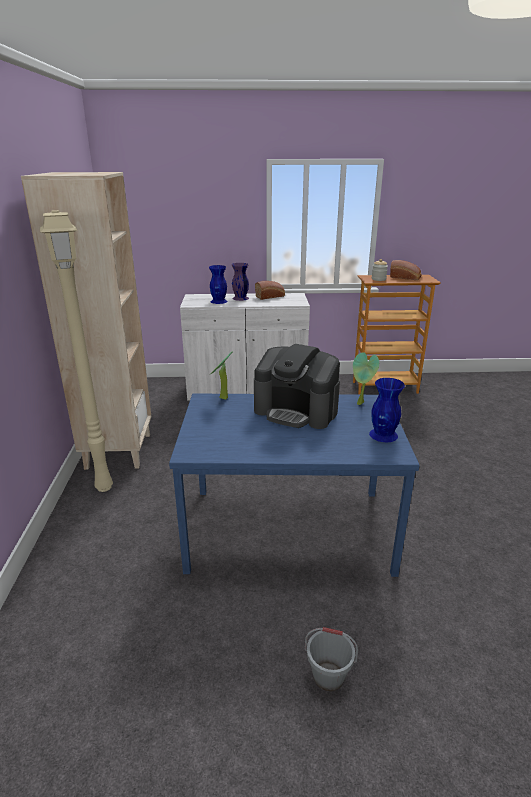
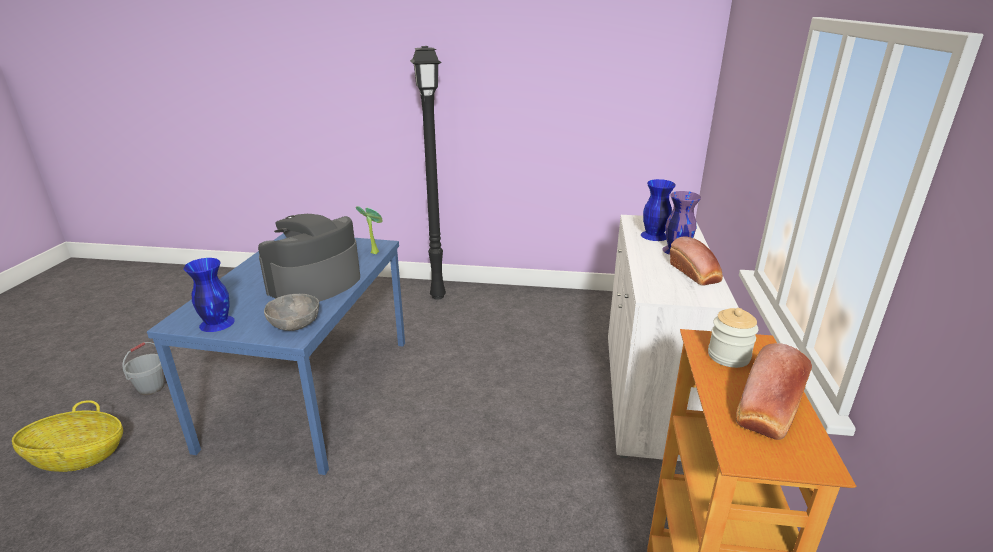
camera: 100 degrees right, 0 degrees up
beige bookcase [21,172,152,470] -> none
beige floor lamp [40,210,113,492] -> black floor lamp [410,46,446,300]
potted plant [353,352,379,405] -> grey bowl [264,294,319,331]
none -> basket [12,400,123,472]

